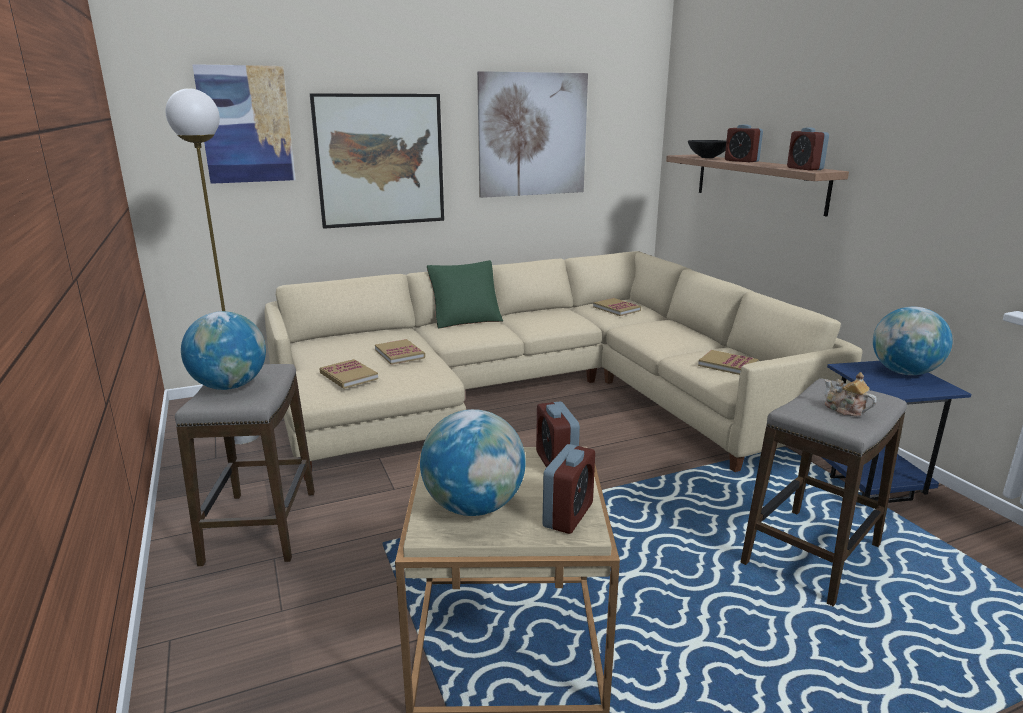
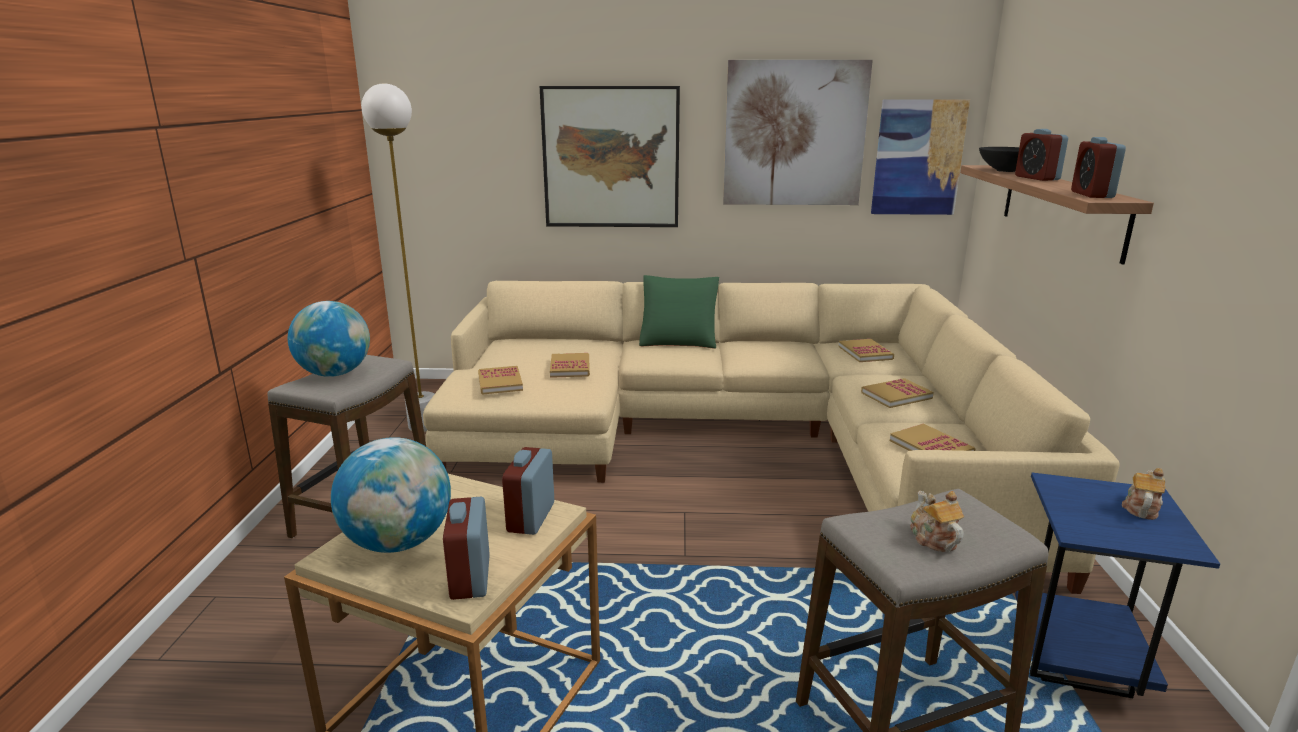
camera: 25 degrees right, 0 degrees up
picture [192,64,296,184] -> picture moved to [871,99,970,215]
alarm clock [542,444,595,534] -> alarm clock turned 120 degrees clockwise [443,497,489,600]
globe [873,307,953,375] -> teapot [1122,468,1165,520]
none -> book [861,378,934,408]

